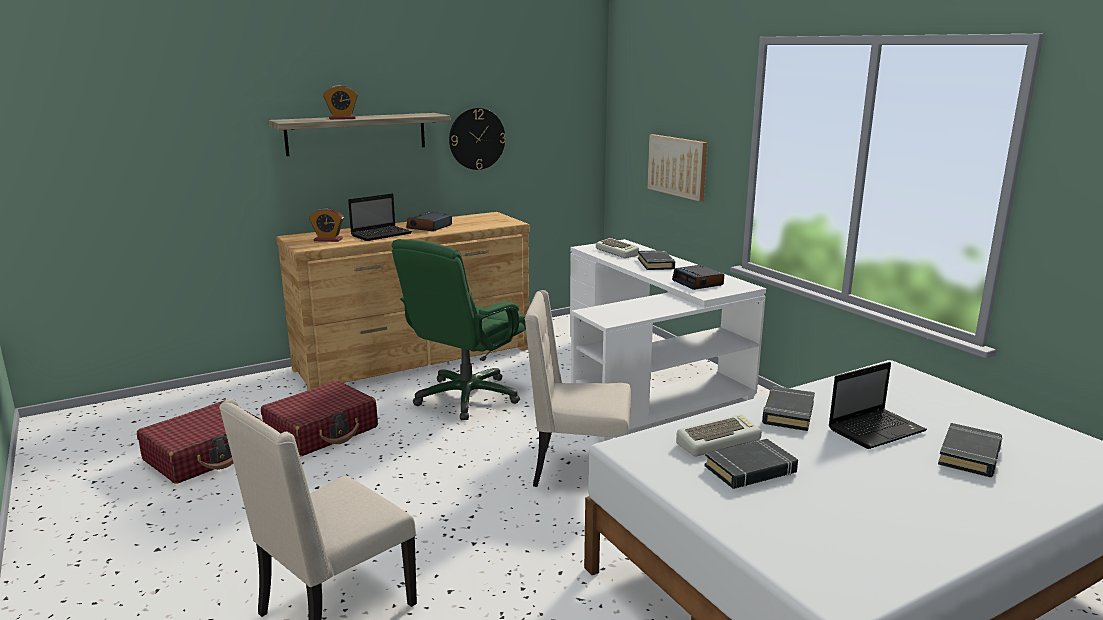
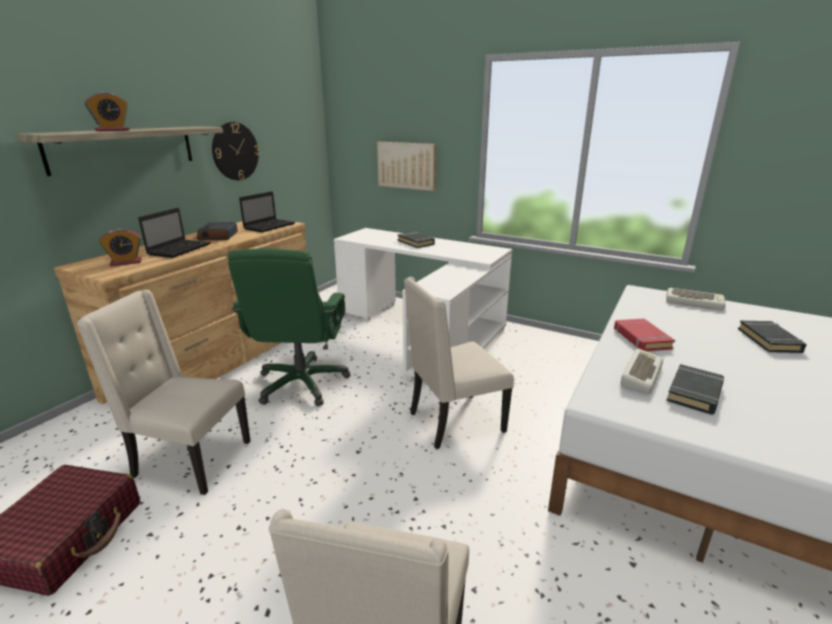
camera: 30 degrees left, 5 degrees up
red suitcase [261,381,378,456] -> beige chair [77,290,250,495]
keyboard [596,238,639,258] -> keyboard moved to [666,288,726,310]
alarm clock [672,265,724,290] -> none
black book [762,386,815,431] -> red book [614,319,675,351]
laptop [828,362,927,449] -> laptop moved to [239,191,295,232]

